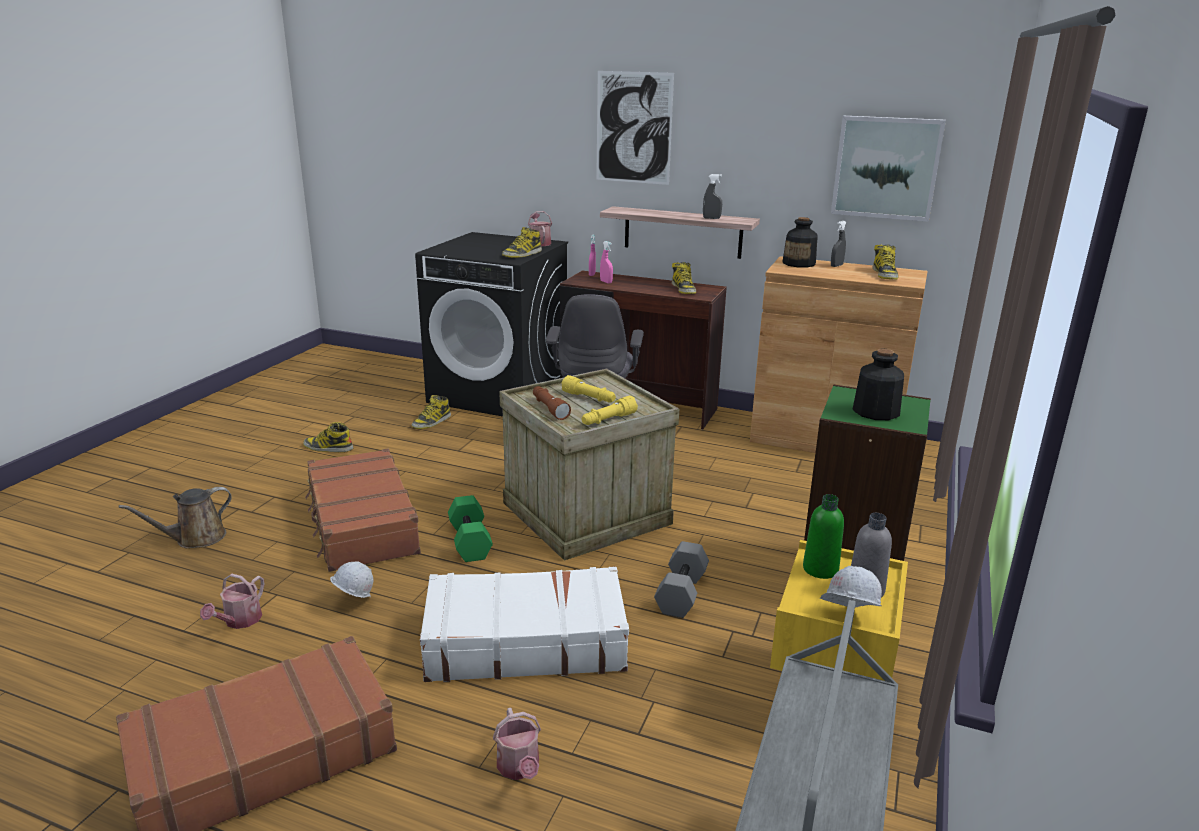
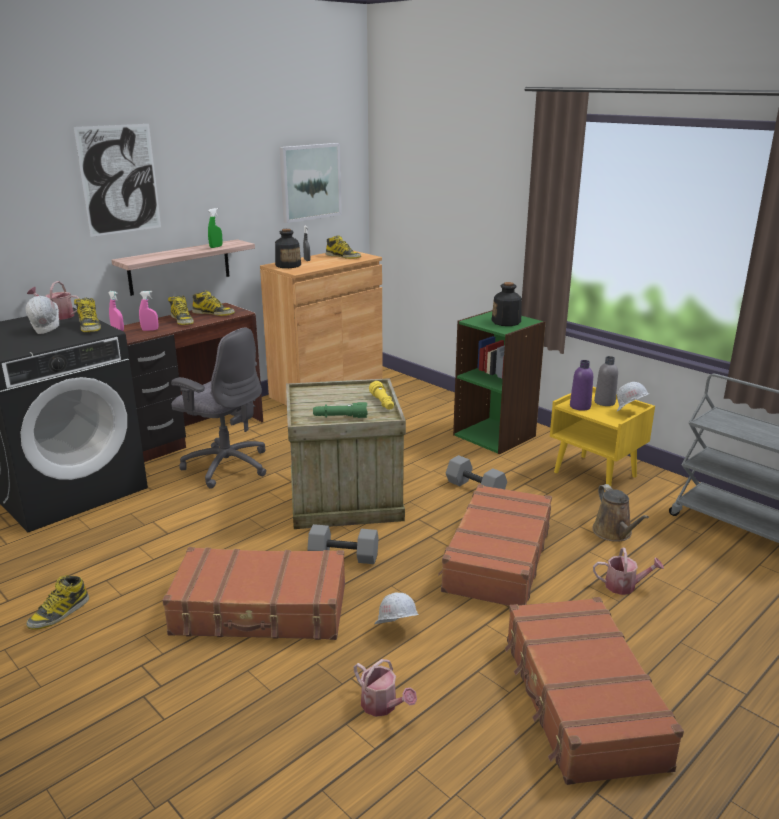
camera: 65 degrees left, 0 degrees up
brown watering can [119,487,232,548] -> brown watering can moved to [592,484,649,542]
boot [411,395,451,429] -> boot moved to [168,296,194,325]
white suitcase [420,566,629,682] -> brown suitcase [438,484,552,606]
green dumbbell [448,495,493,562] -> grey dumbbell [307,524,379,564]
brown flashlight [533,386,571,420] -> green flashlight [313,402,367,418]
yellow flashlight [562,375,616,403] -> none
grey spray bottle [703,174,722,219] -> green spray bottle [208,208,223,248]
green bottle [803,494,844,579] -> purple bottle [570,360,593,411]
none -> white hard hat [26,296,59,334]

